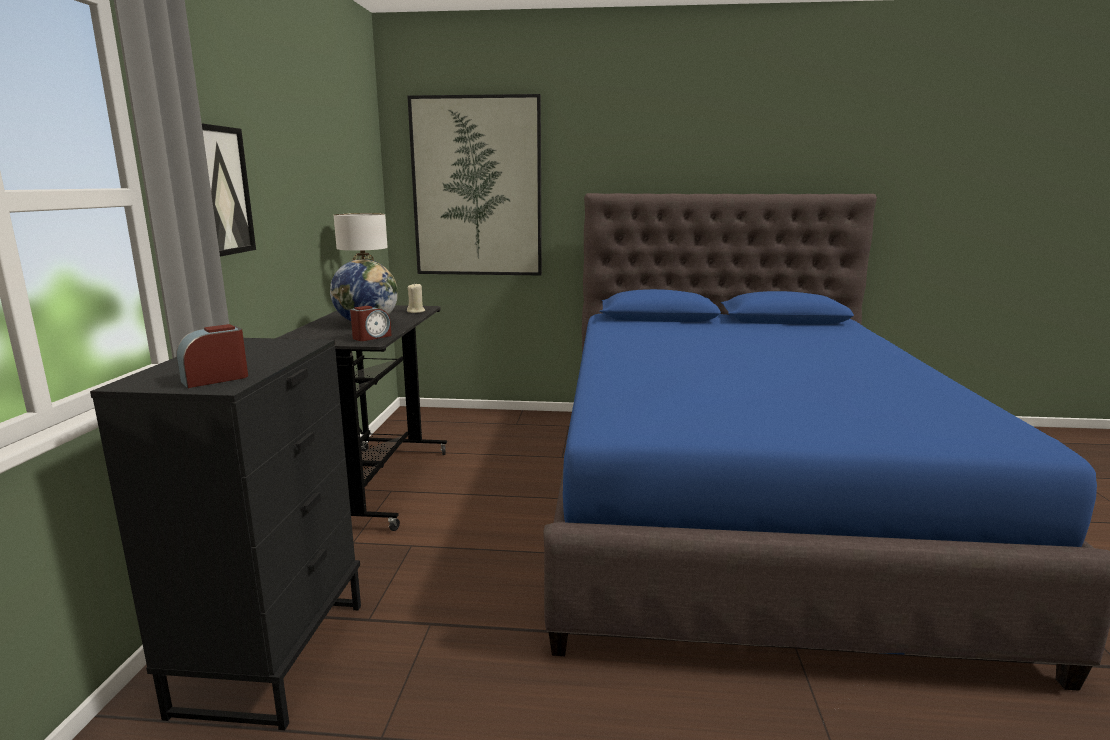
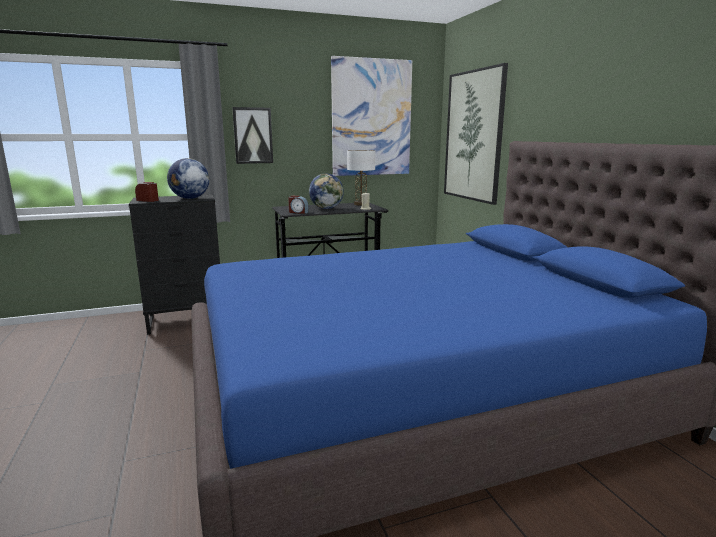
camera: 65 degrees right, 0 degrees up
none -> globe [167,158,209,199]
none -> picture [331,56,412,176]

